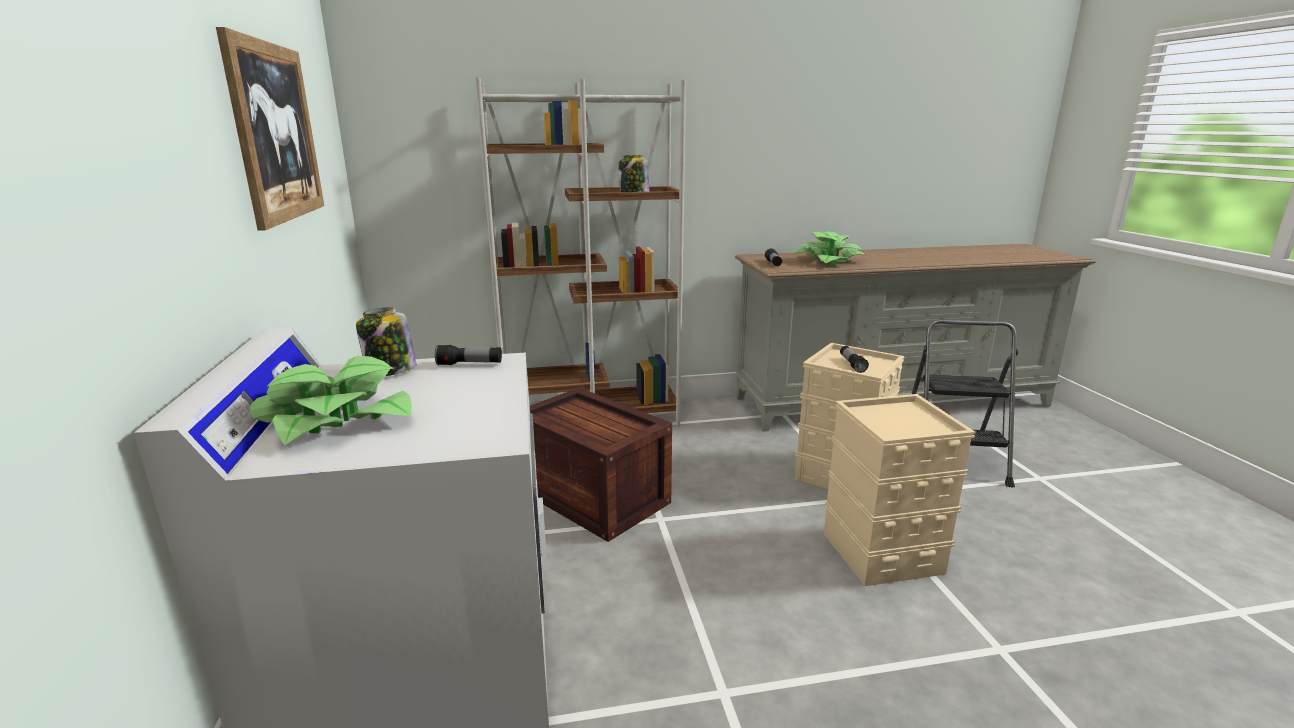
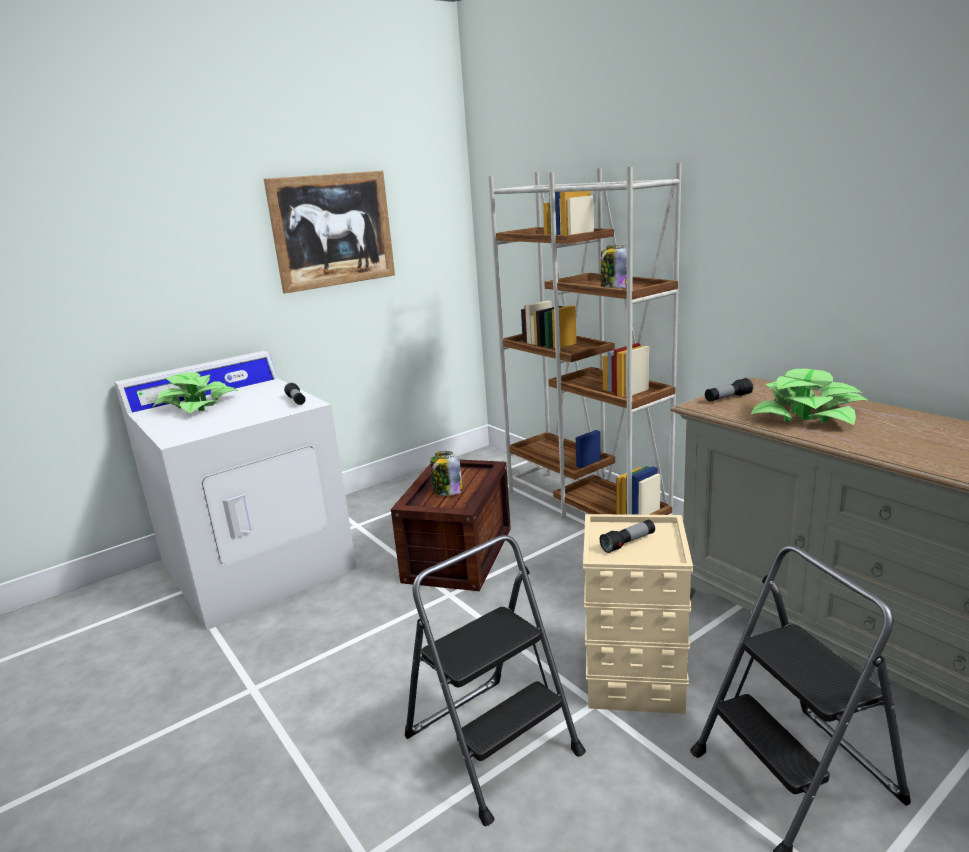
camera: 65 degrees right, 0 degrees up
jar [356,307,417,376] -> jar moved to [431,451,463,496]
beige storage box [824,394,976,586] -> black step ladder [405,535,586,826]

